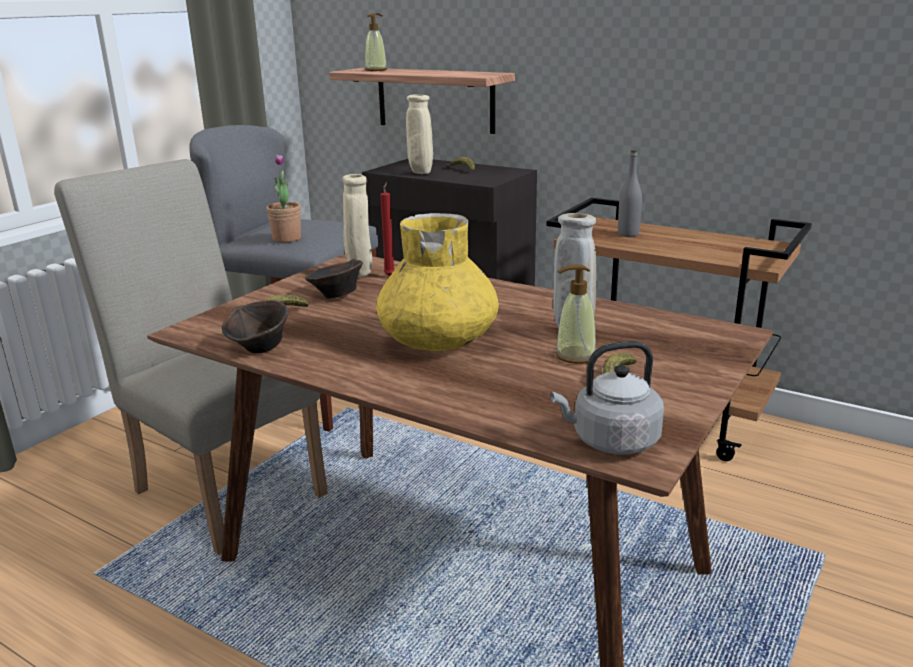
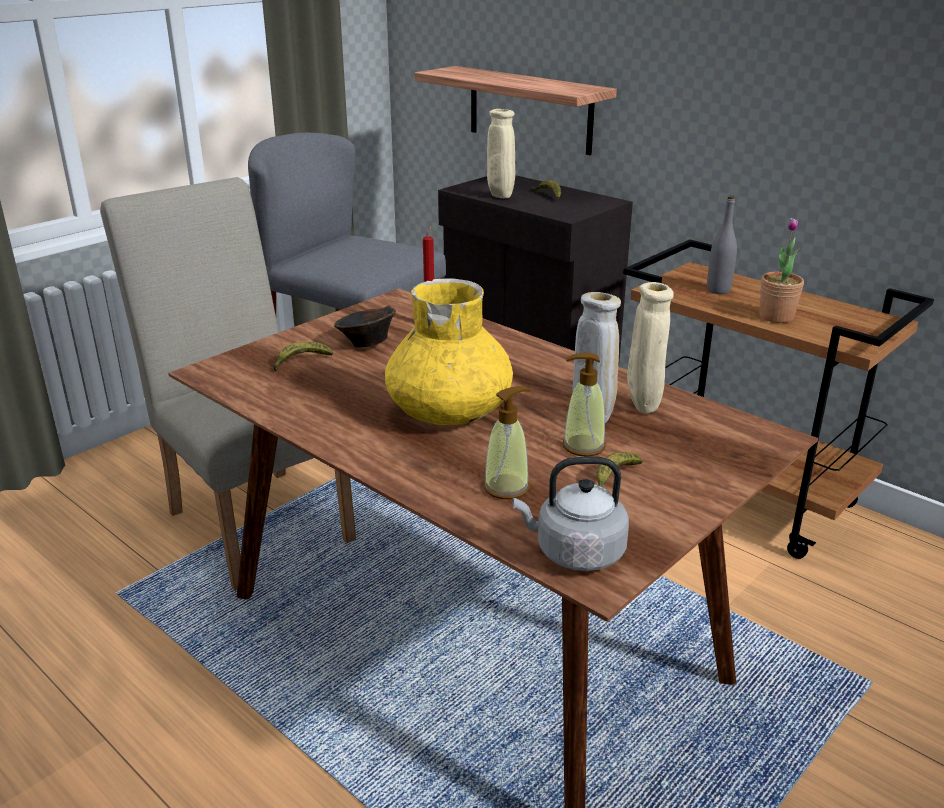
camera: 10 degrees right, 5 degrees up
brown bowl [222,300,289,354] -> none
potted plant [266,154,301,243] -> potted plant moved to [759,218,804,323]
beige vase [342,174,372,277] -> beige vase moved to [627,282,674,414]
soap dispenser [365,13,387,71] -> soap dispenser moved to [483,386,531,499]

